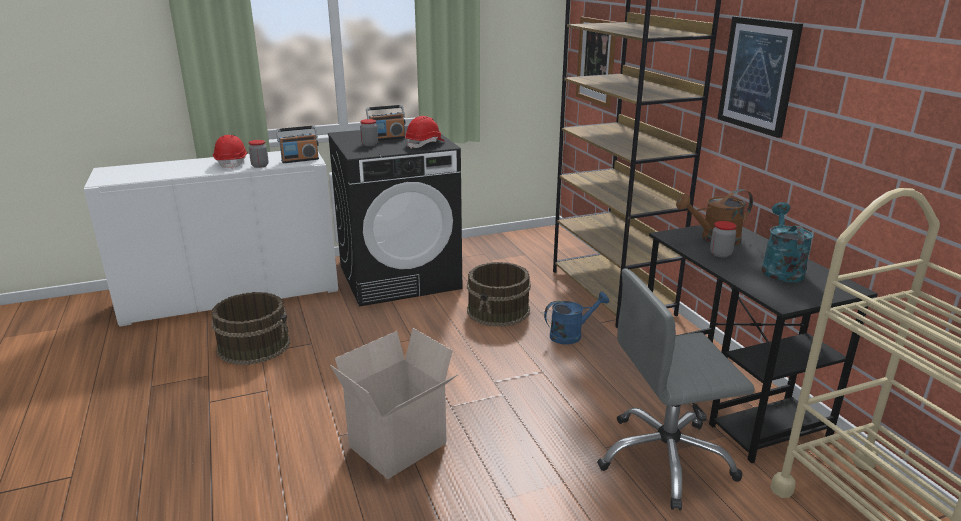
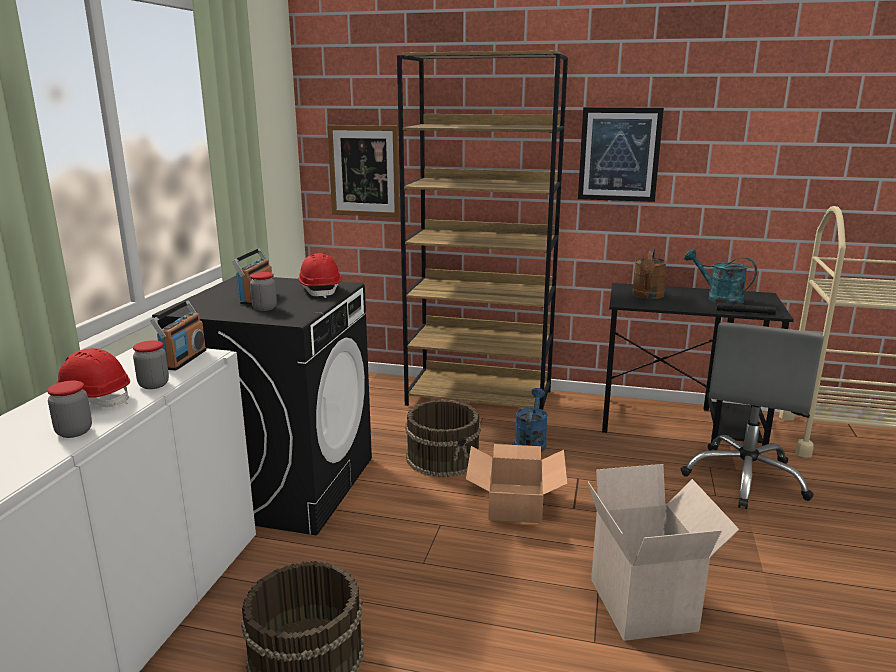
camera: 55 degrees left, 5 degrees down
jar [710,221,737,257] -> jar moved to [47,381,92,438]
none -> cardboard box [466,444,567,523]
none -> black flashlight [716,302,776,315]

